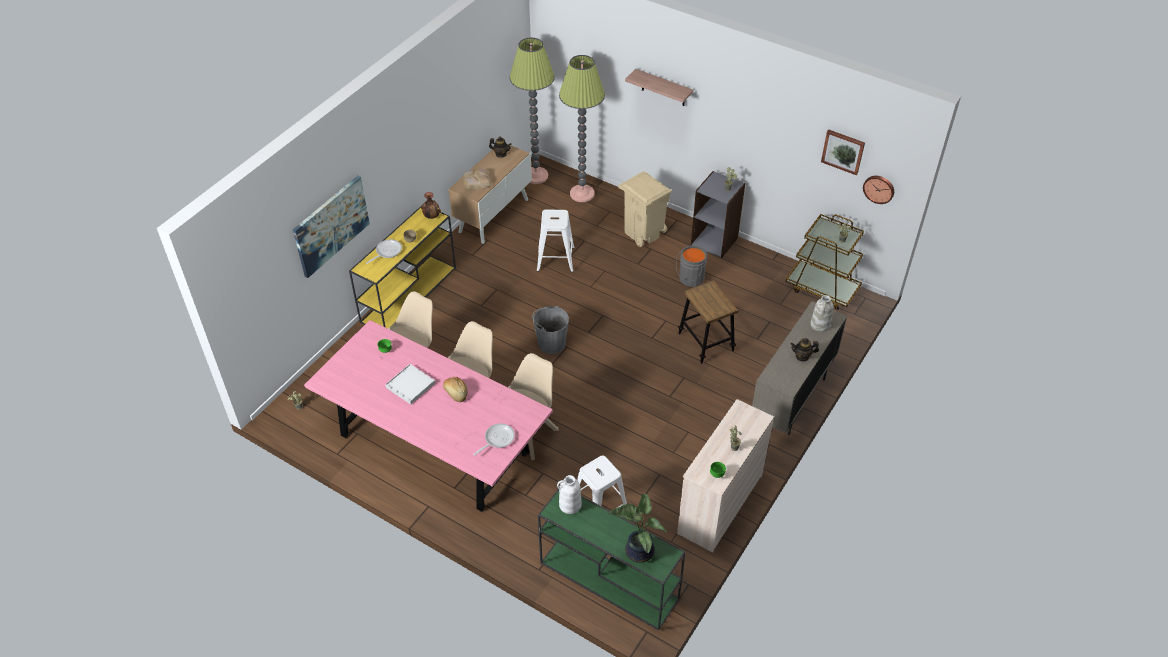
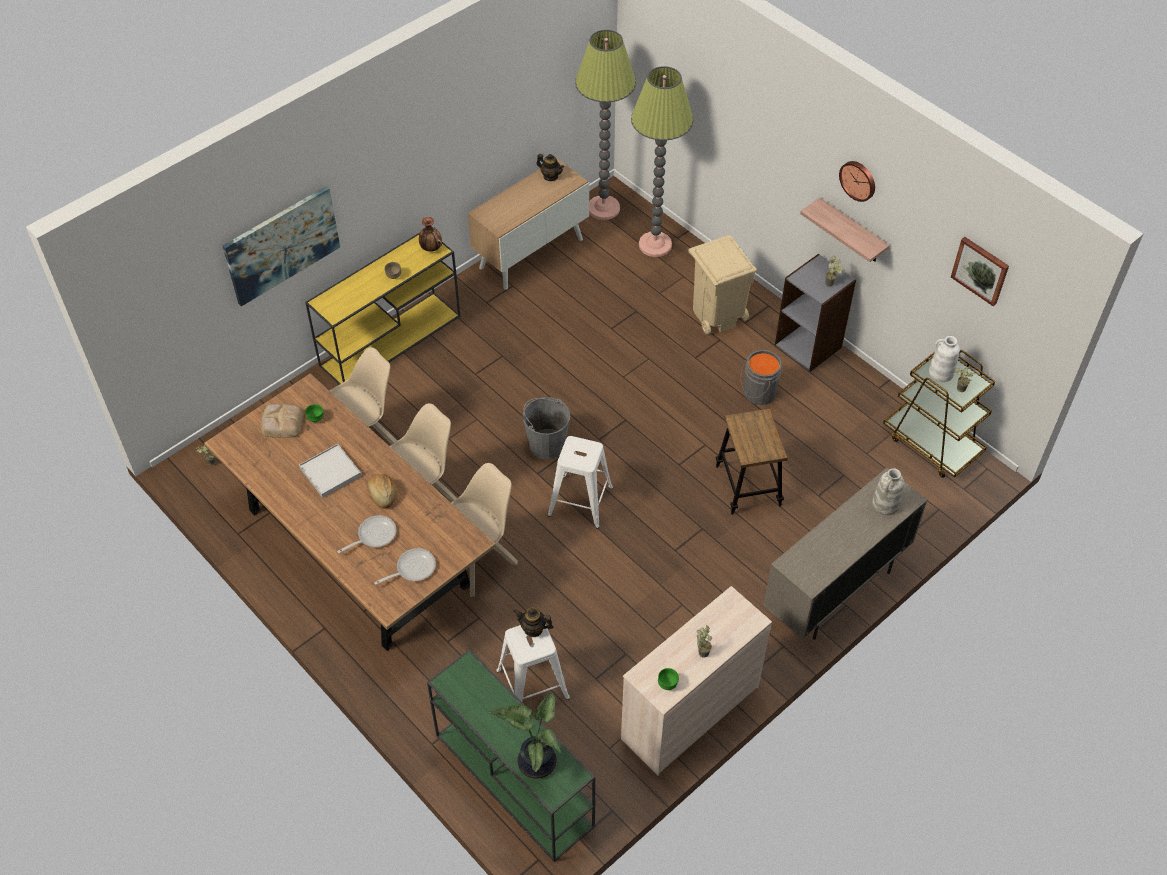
camera: 15 degrees right, 5 degrees up
pink dining table [304,320,553,512] -> brown dining table [204,374,496,651]
frying pan [366,239,402,264] -> frying pan moved to [337,515,397,553]
bread [463,169,492,190] -> bread moved to [260,404,304,438]
white stool [537,209,575,272] -> white stool moved to [548,436,613,529]
white vase [557,475,581,514] -> white vase moved to [929,336,960,382]
shelf [625,69,693,106] -> shelf moved to [800,198,890,262]
teapot [791,338,819,362] -> teapot moved to [513,607,553,637]
wall clock [863,176,894,204] -> wall clock moved to [839,161,875,202]

